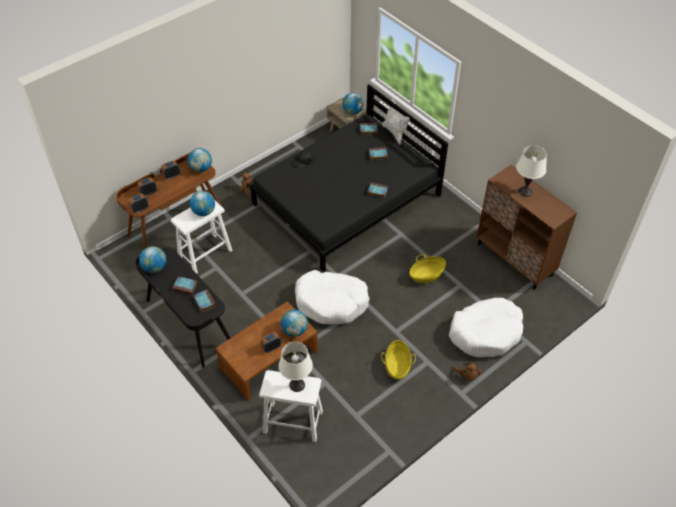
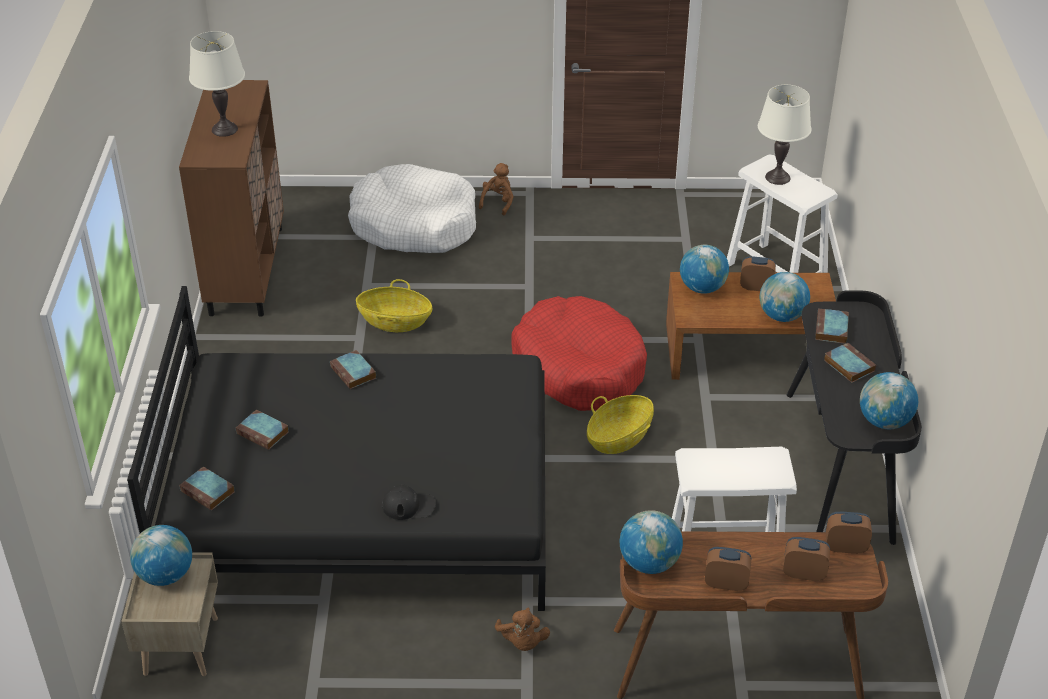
camera: 140 degrees left, 10 degrees down
globe [190,191,215,216] -> globe moved to [760,272,810,322]
white dog bed [295,270,370,324] -> red dog bed [511,296,647,411]
basket [381,340,416,379] -> basket moved to [587,395,654,454]
white pillow [382,98,410,145] -> none

